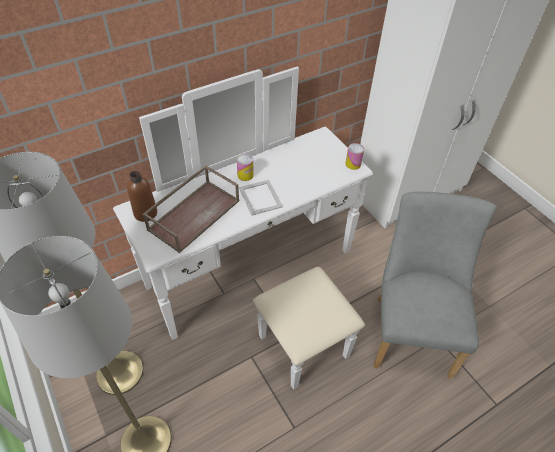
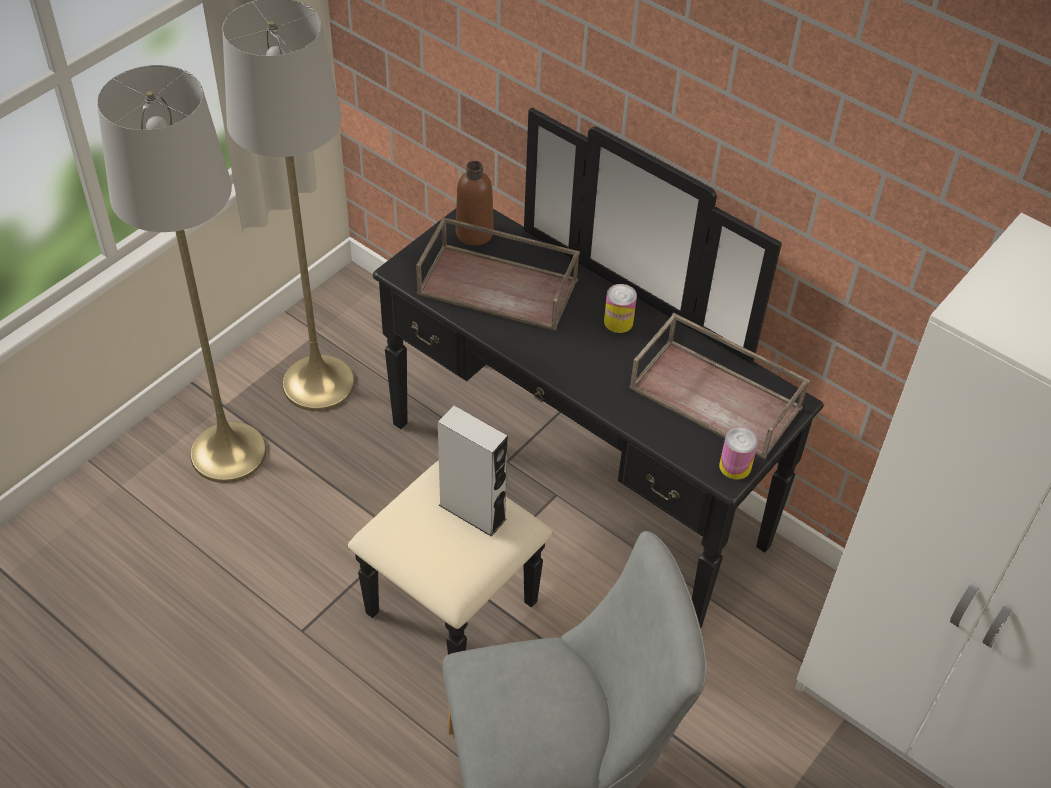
camera: 70 degrees right, 0 degrees up
white dresser [113,66,373,390] -> black dresser [348,108,824,655]
picture frame [239,180,283,216] -> none
none -> grey speaker [438,405,508,537]
none -> brown tray [629,313,810,459]

